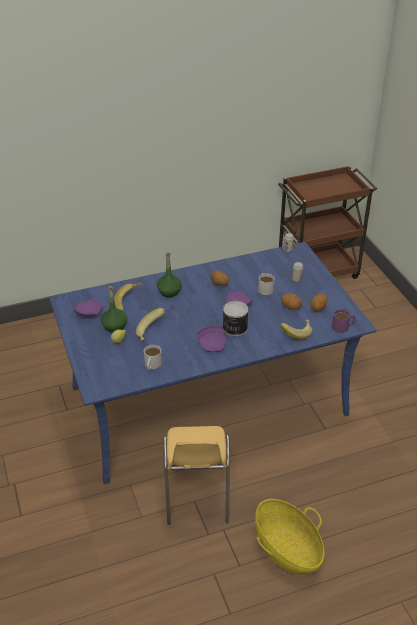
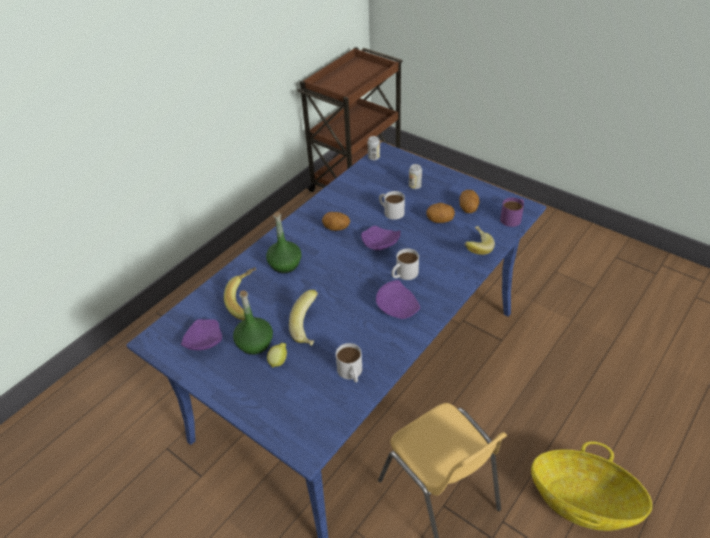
camera: 30 degrees left, 5 degrees up
can [223,301,249,336] -> white mug [392,249,419,280]

